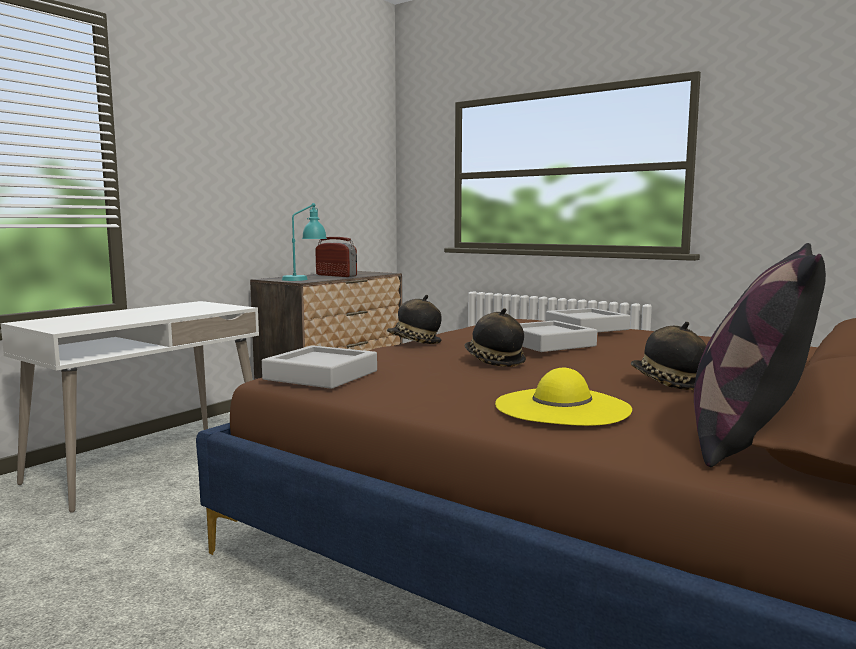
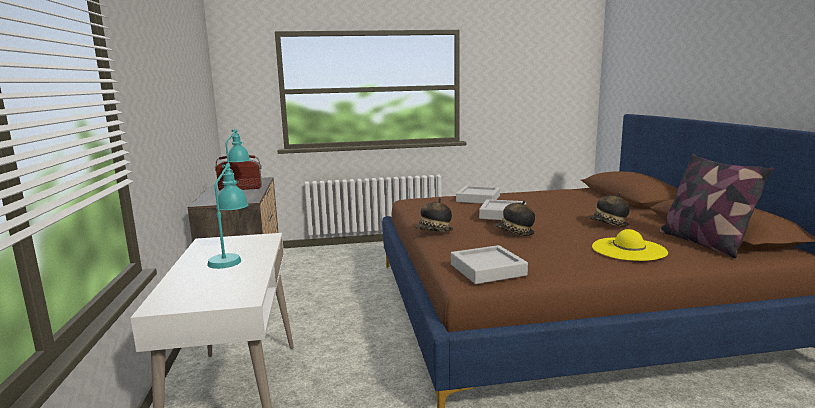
camera: 45 degrees left, 5 degrees up
none -> turquoise table lamp [207,164,248,269]

